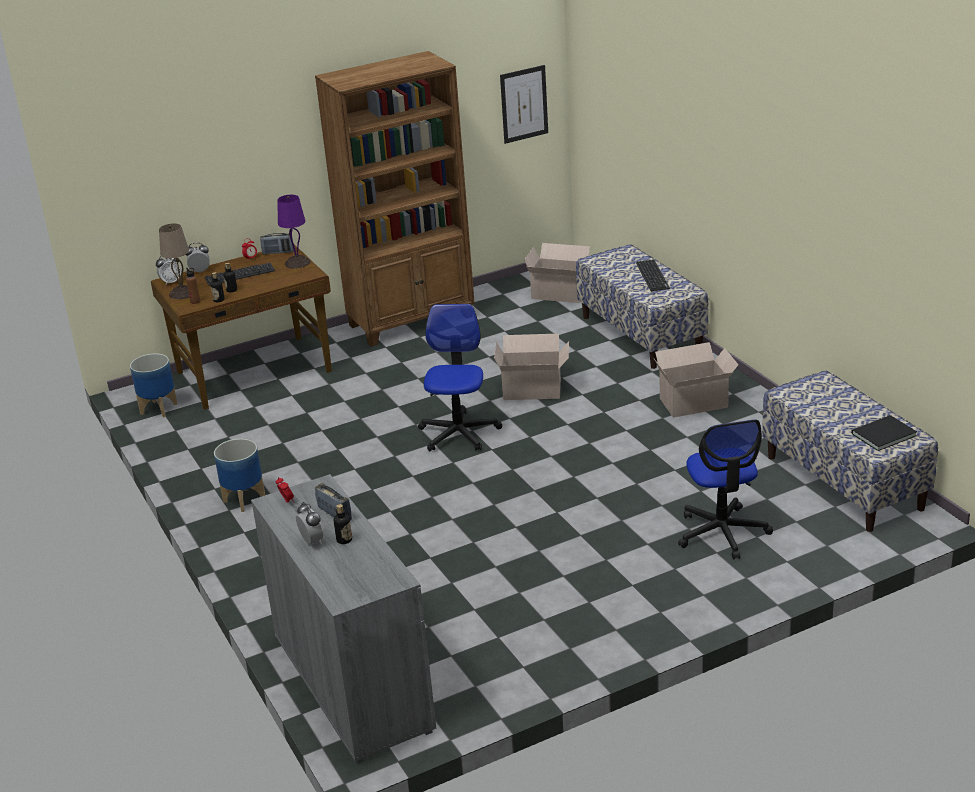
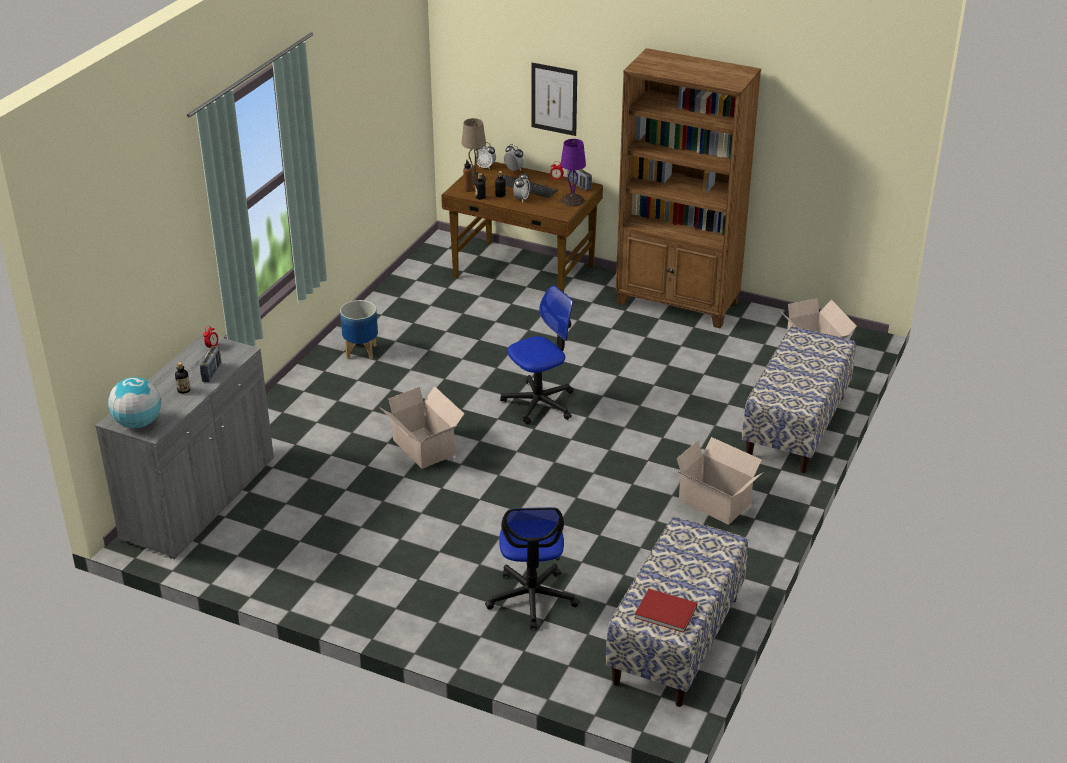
camera: 50 degrees right, 5 degrees up
planter [130,353,178,418] -> none
alarm clock [296,502,324,545] -> alarm clock moved to [513,172,530,202]
cardboard box [494,333,569,400] -> cardboard box moved to [379,386,464,469]
picture [500,65,548,144] -> picture moved to [531,63,577,136]
keyboard [636,259,670,291] -> none
office chair [678,420,773,559] -> office chair turned 45 degrees counterclockwise [485,507,579,629]
black book [851,415,917,451] -> red book [634,589,697,633]
none -> globe [108,377,161,428]

